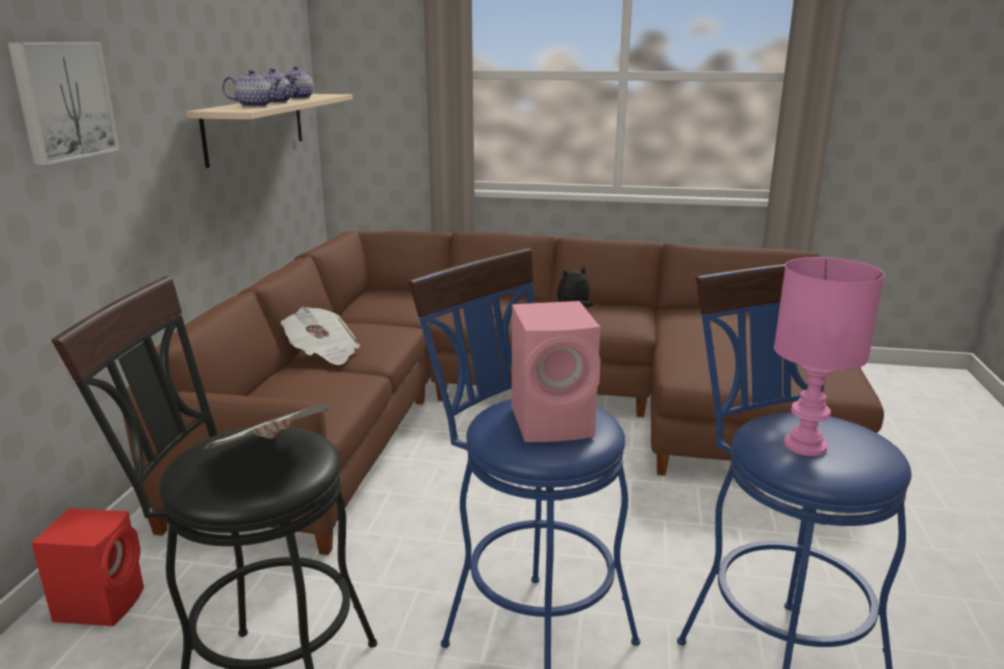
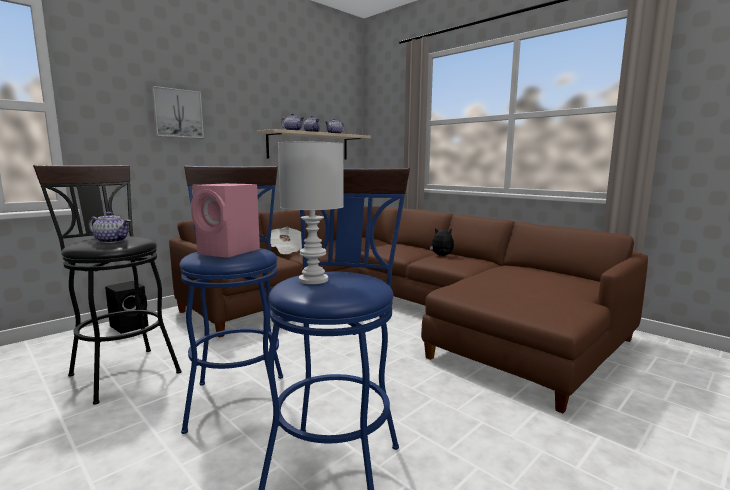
camera: 35 degrees right, 10 degrees down
red speaker [31,508,144,626] -> black speaker [105,281,148,334]
newspaper [204,403,331,449] -> teapot [89,212,131,243]
pink table lamp [774,257,885,456] -> white table lamp [278,142,344,284]

